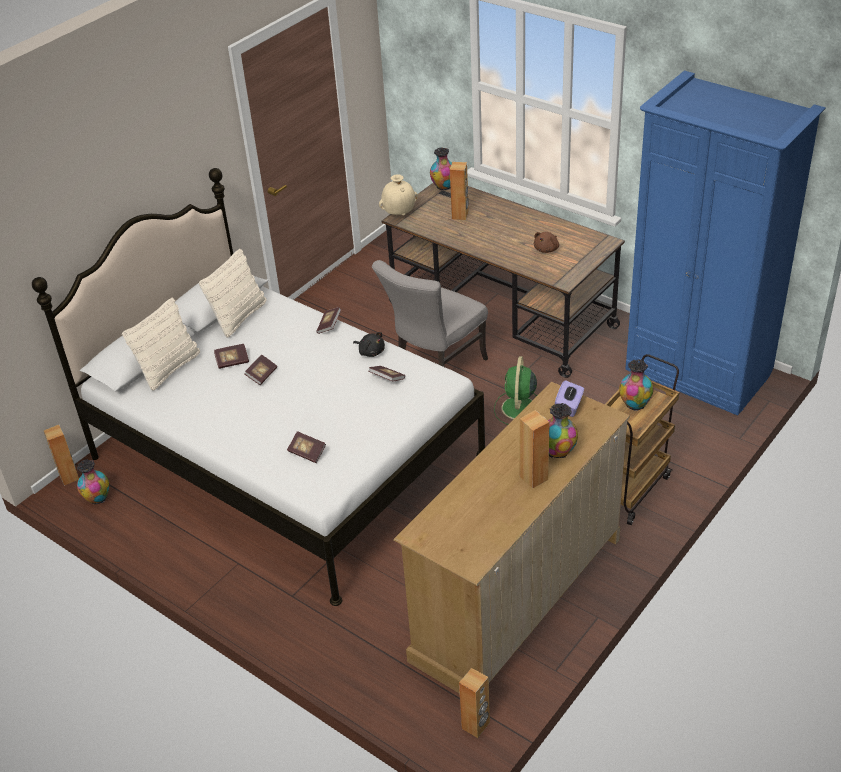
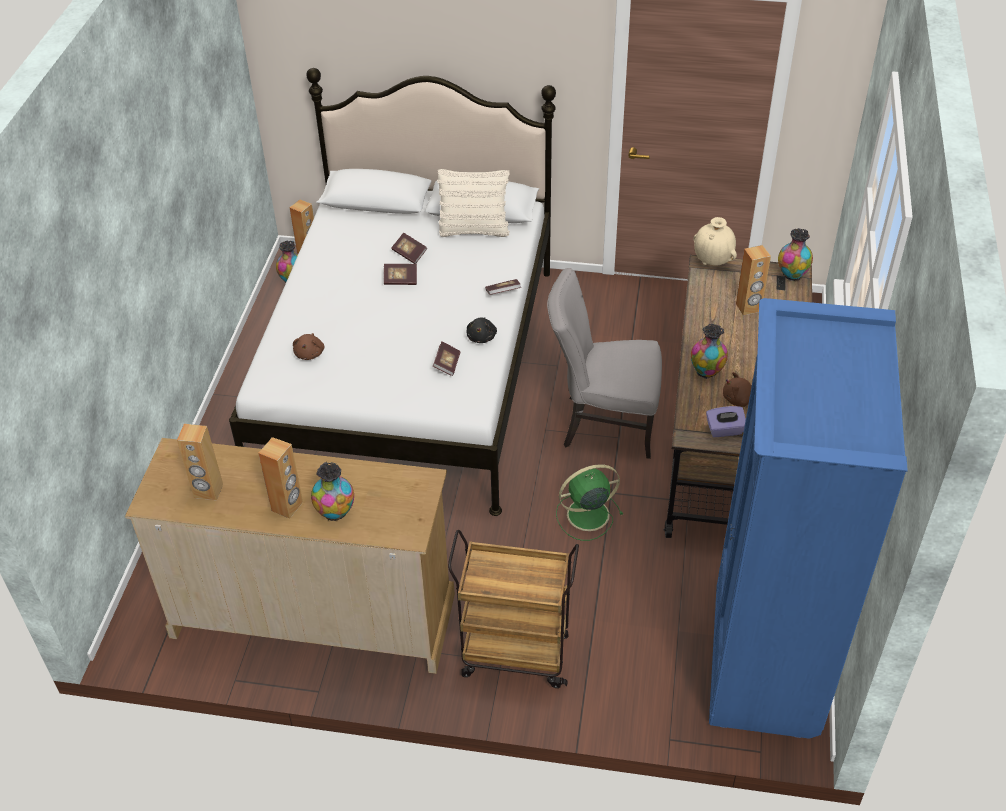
camera: 60 degrees right, 5 degrees up
beige pillow [122,297,200,391] -> none
book [287,431,326,463] -> brown plush toy [293,333,325,360]
brown speaker [459,668,490,738] -> brown speaker moved to [177,424,223,500]
purple tissue box [555,380,584,417] -> purple tissue box moved to [706,406,746,437]
vase [619,359,653,411] -> vase moved to [691,324,728,379]

